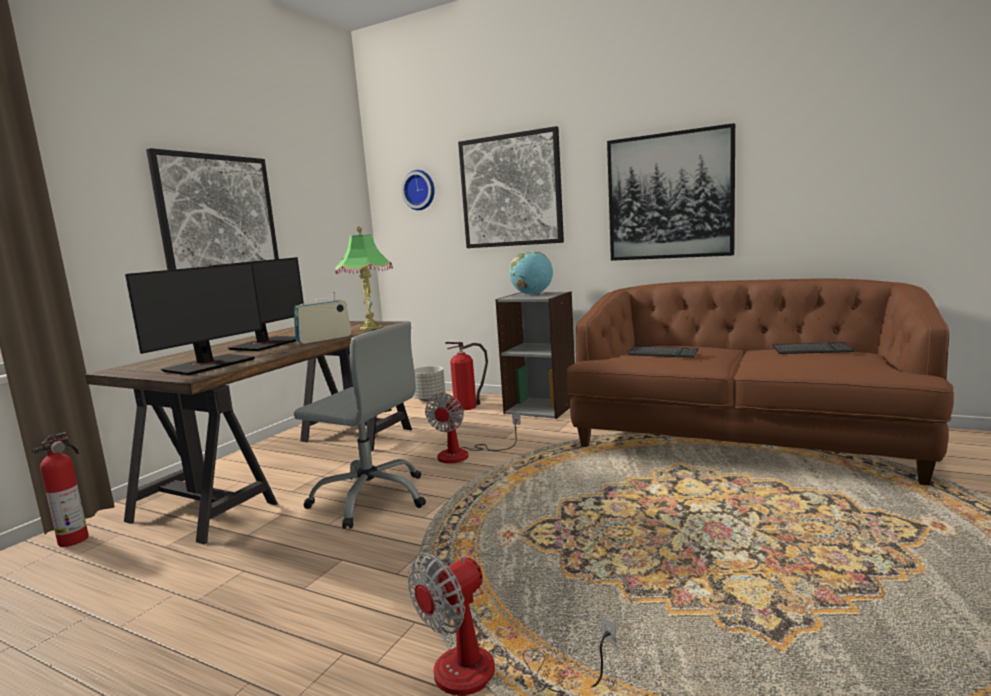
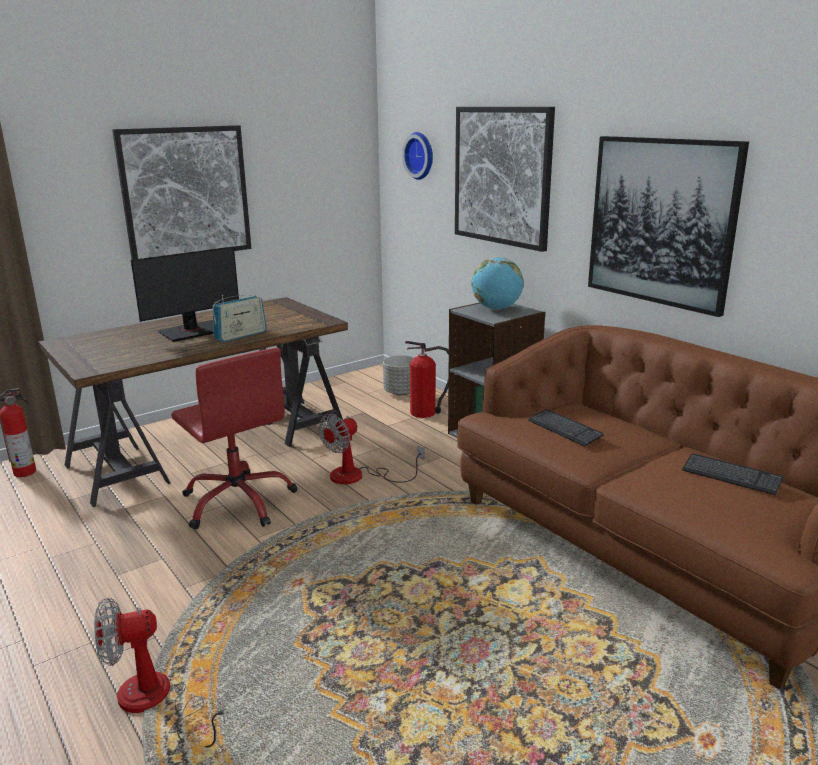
camera: 25 degrees right, 10 degrees up
monitor [125,262,262,375] -> none
radio [294,292,352,344] -> radio turned 150 degrees clockwise [213,295,267,342]
grey office chair [294,322,426,529] -> red office chair [171,348,297,529]
table lamp [335,226,393,330] -> none

